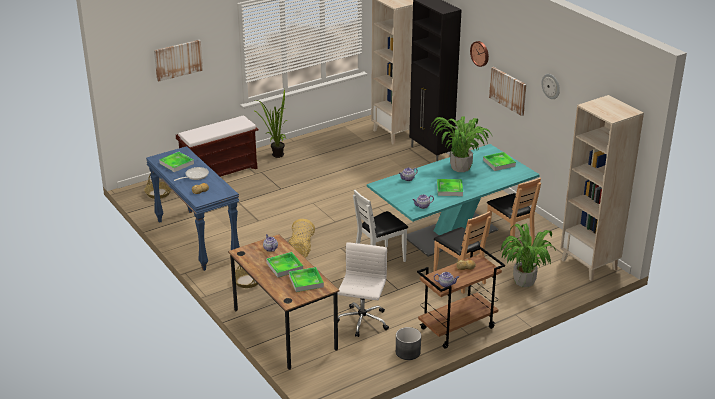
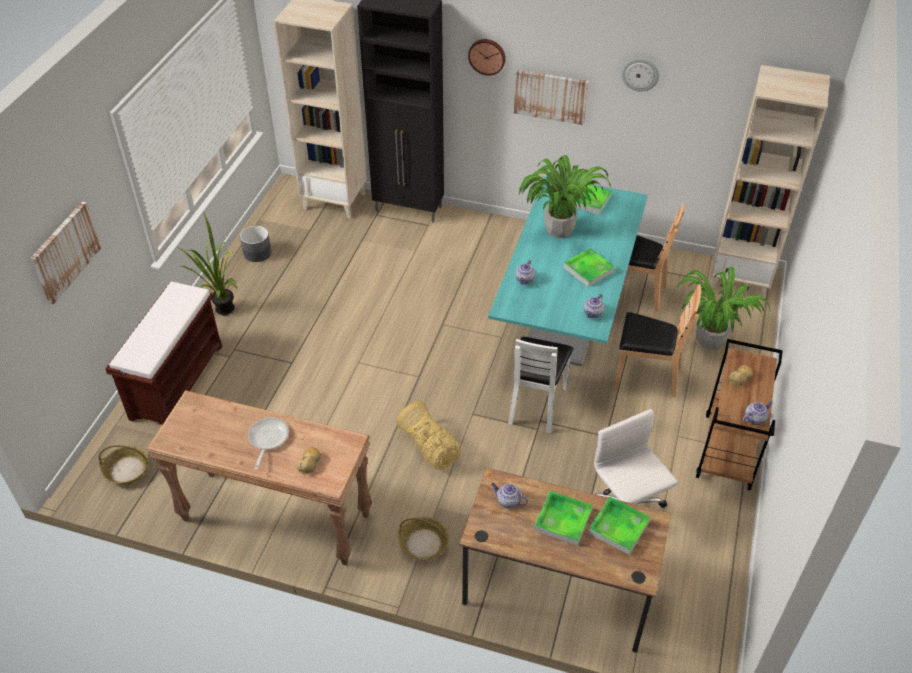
camera: 40 degrees left, 15 degrees up
blue console table [146,146,240,271] -> brown console table [147,390,372,566]
tray [159,152,194,172] -> none
grey planter [396,327,421,360] -> grey planter moved to [240,226,271,262]

